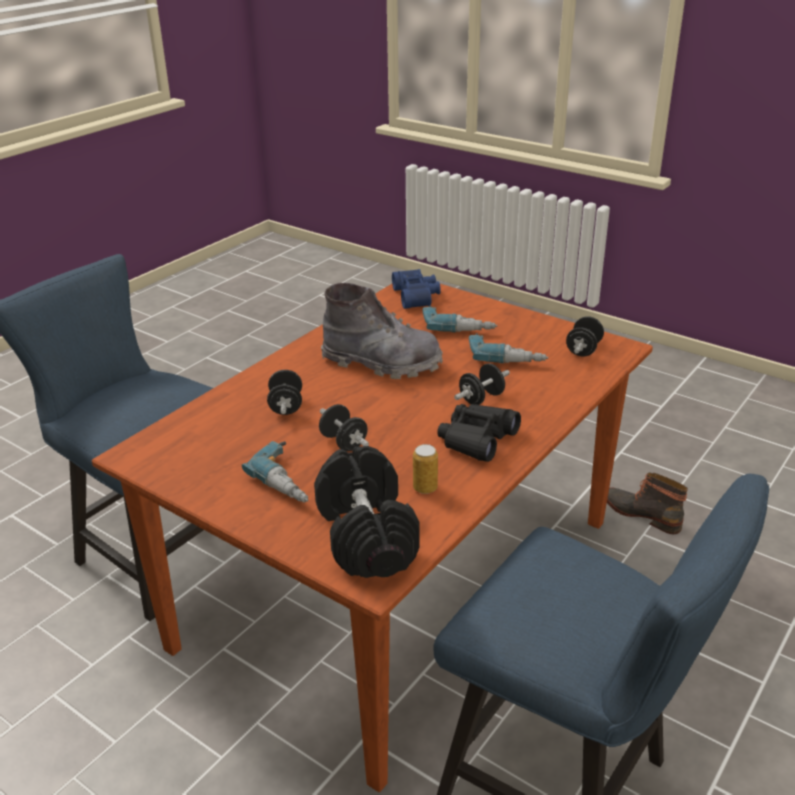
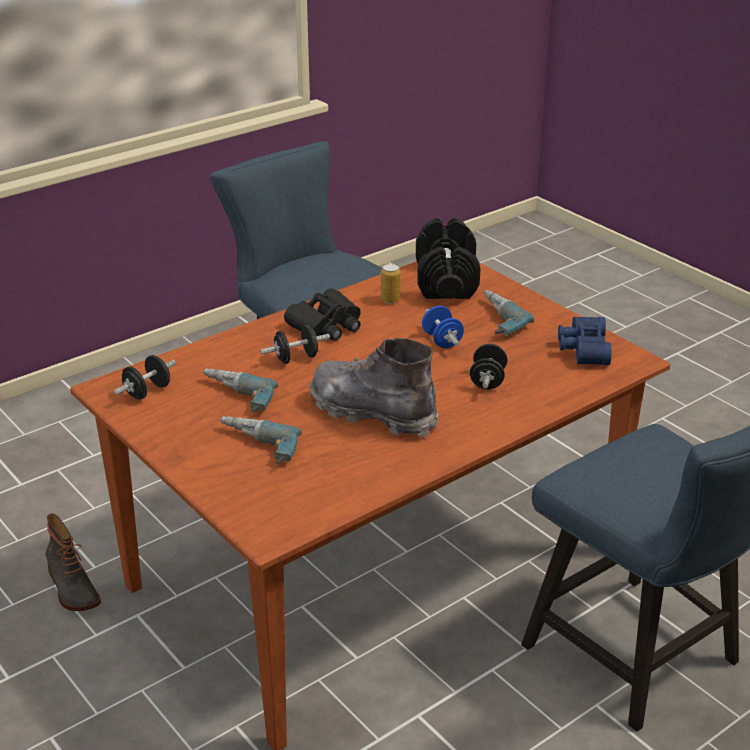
camera: 165 degrees left, 0 degrees up
black dumbbell [319,404,369,451] -> blue dumbbell [422,306,464,348]
blue binoculars [392,269,441,309] -> blue binoculars moved to [558,316,612,365]

